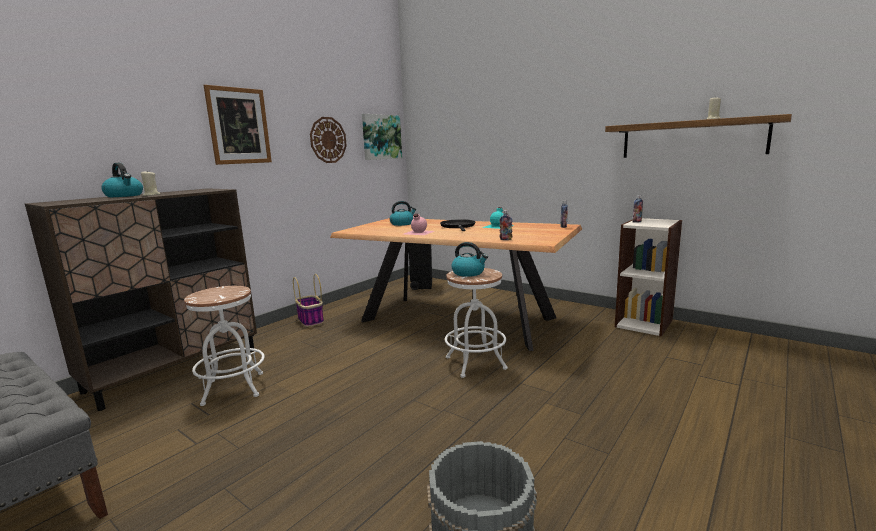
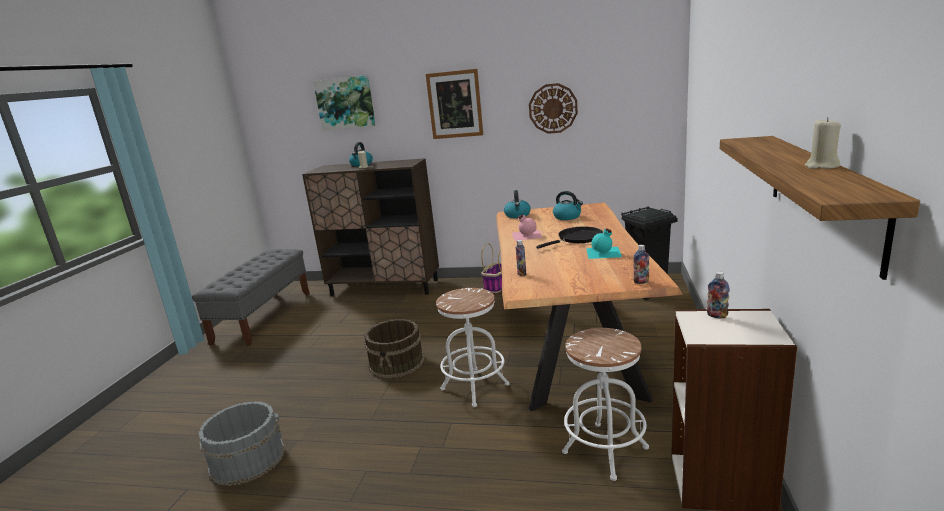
camera: 65 degrees right, 5 degrees up
white stool [184,286,265,406] -> white stool moved to [562,328,649,481]
picture [362,114,402,160] -> picture moved to [313,75,376,131]
kettle [451,242,488,277] -> kettle moved to [504,190,531,218]
none -> brown bucket [364,319,424,378]

